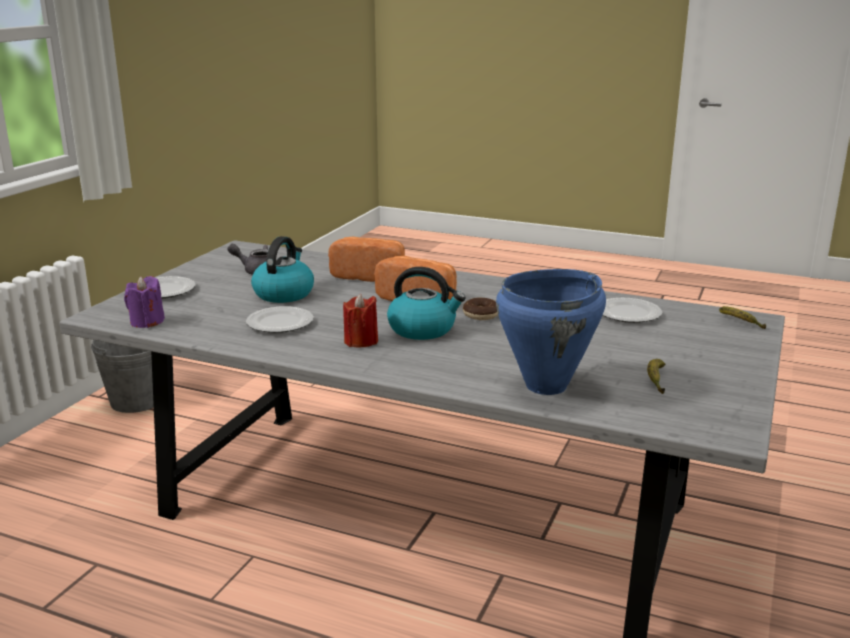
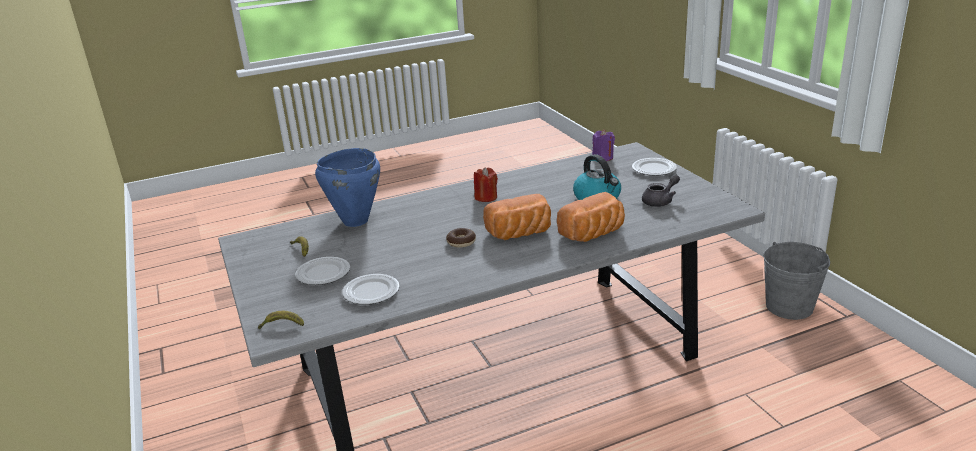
camera: 135 degrees right, 5 degrees up
plate [246,306,314,333] -> plate moved to [295,257,350,285]
kettle [387,267,466,340] -> none

